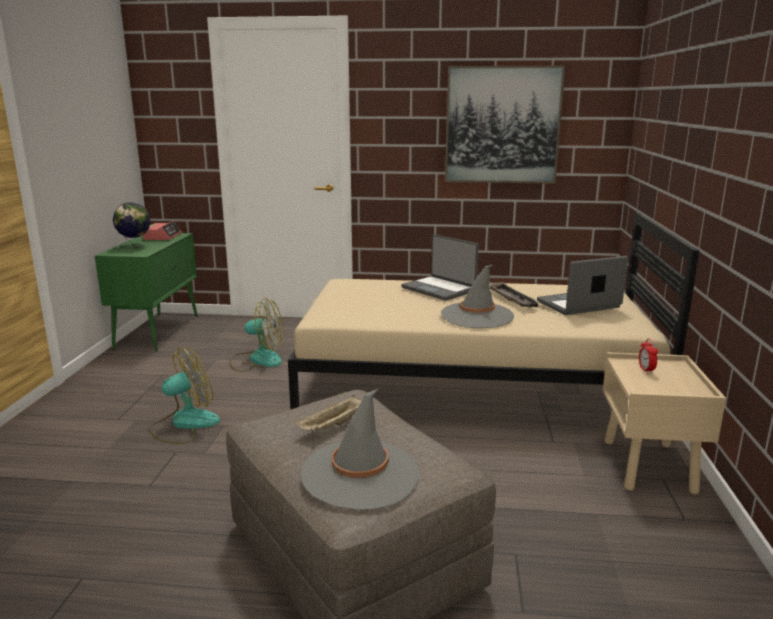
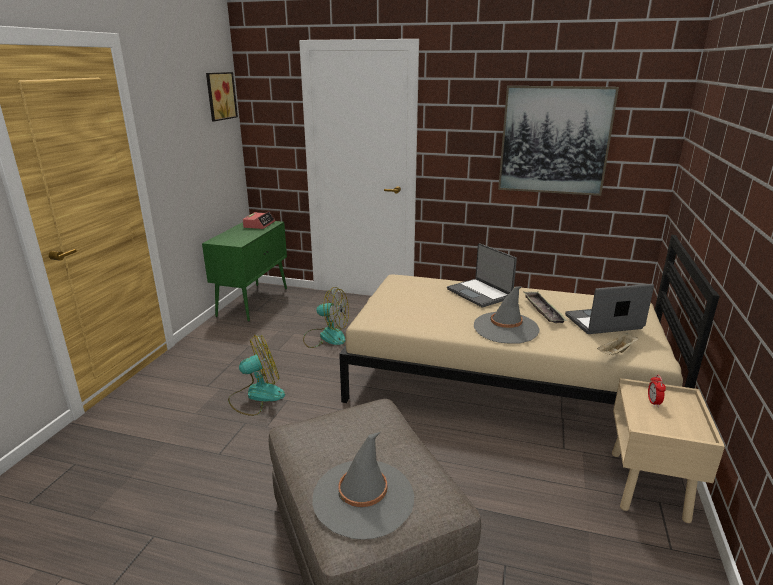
camera: 10 degrees right, 5 degrees up
globe [113,202,151,248] -> none
beige tray [295,395,362,431] -> beige tray moved to [597,332,639,355]
none -> picture [206,72,238,121]

